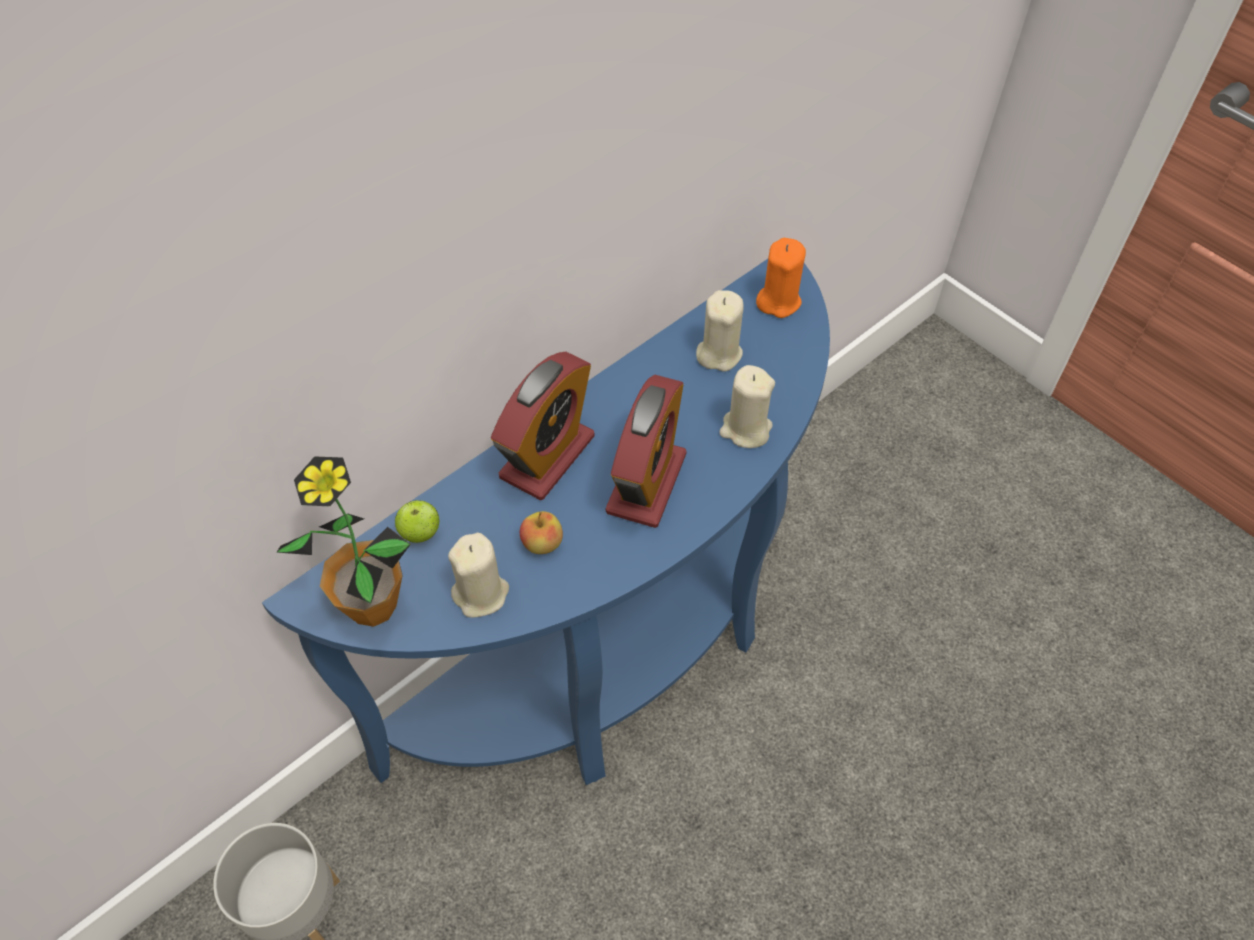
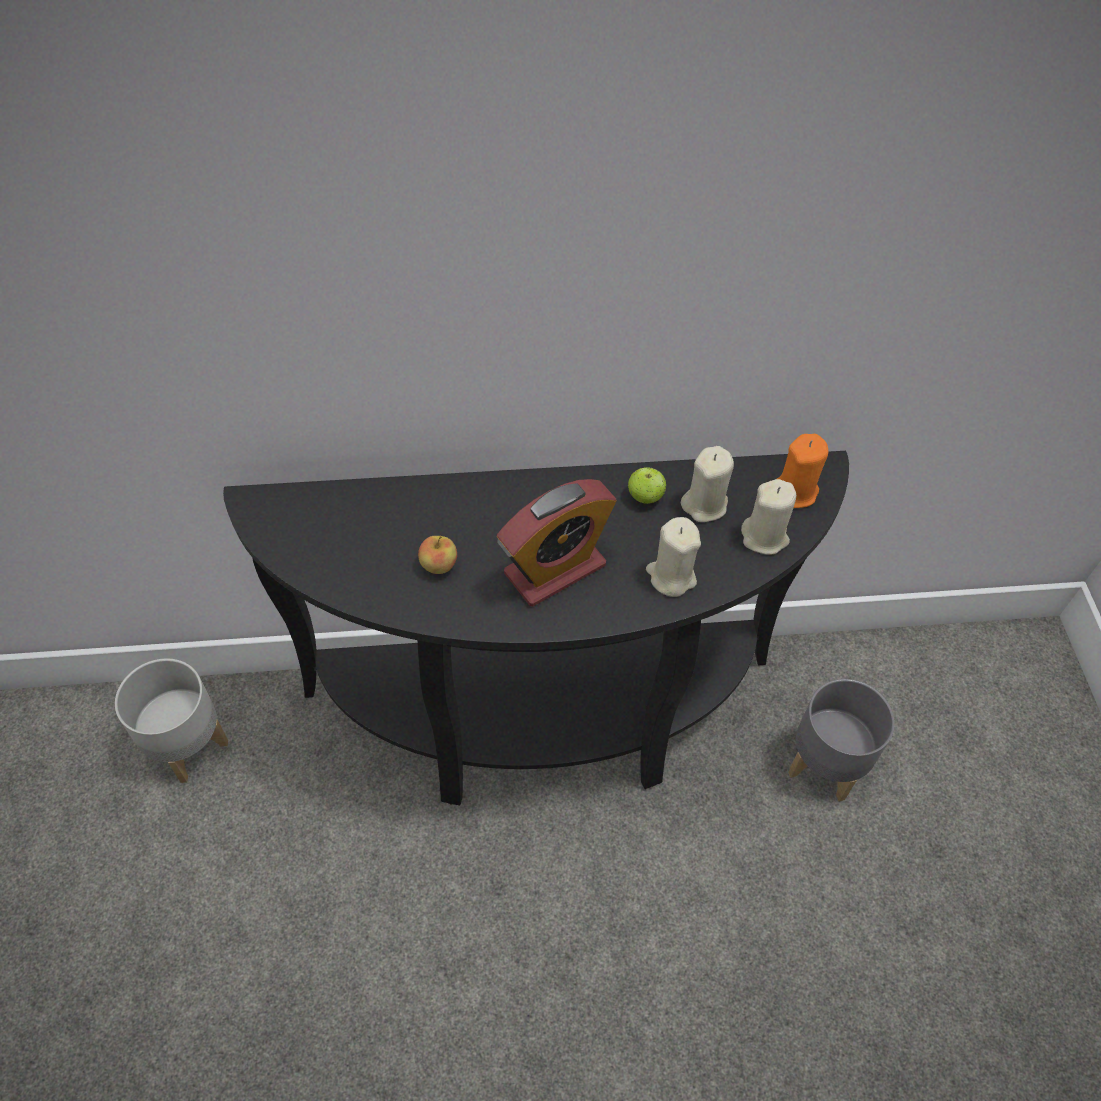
camera: 35 degrees right, 0 degrees up
blue console table [262,259,830,785] -> black console table [223,451,849,806]
potted plant [277,456,411,627] -> none
apple [395,500,439,543] -> apple moved to [628,467,666,504]
beige candle [448,533,509,618] -> beige candle moved to [741,479,796,555]
alarm clock [491,352,594,500] -> none
none -> grey planter [788,679,895,802]

